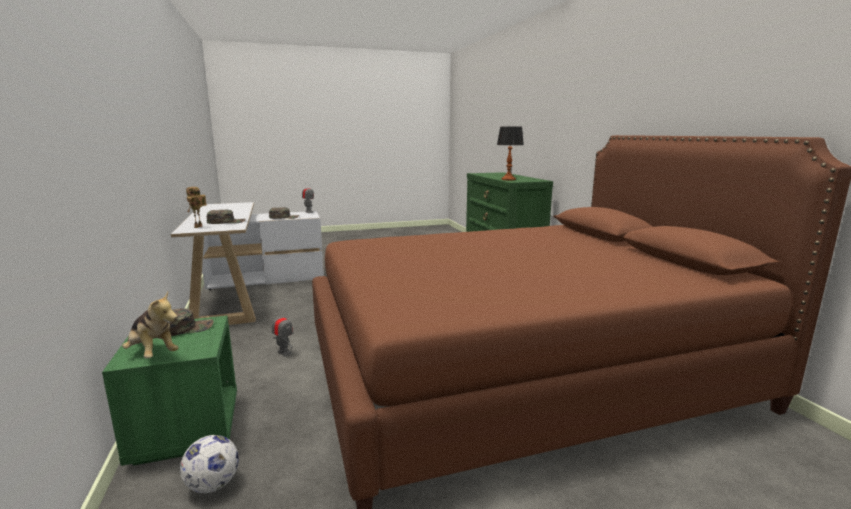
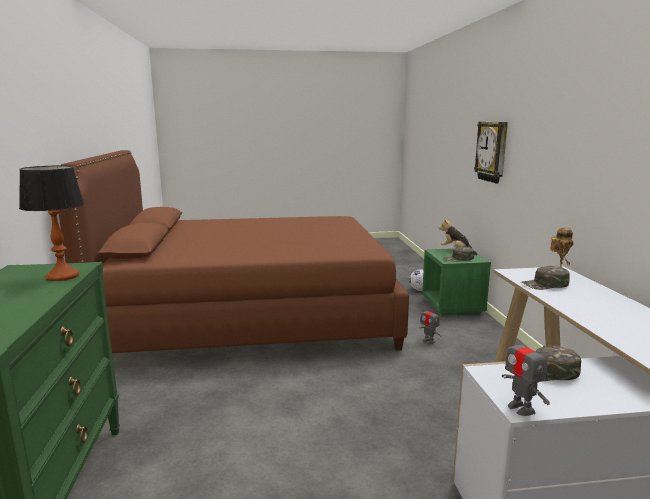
camera: 170 degrees left, 0 degrees up
none -> wall clock [474,122,508,183]

